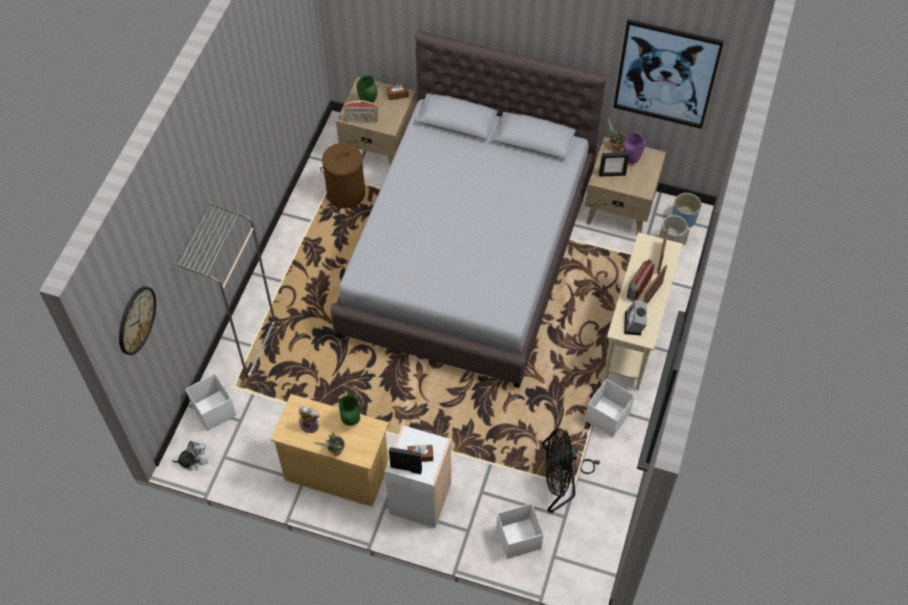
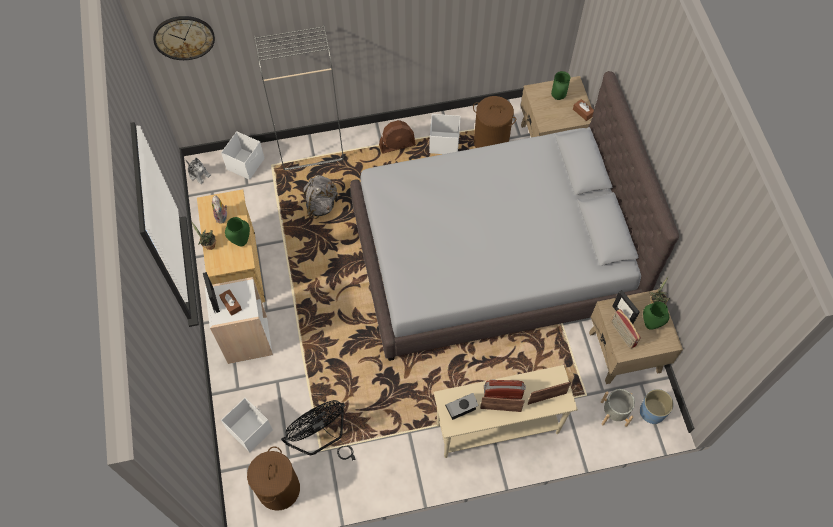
camera: 60 degrees right, 5 degrees up
radio [344,100,378,123] -> radio moved to [611,309,641,349]
white storage box [585,379,635,437] -> white storage box moved to [429,114,461,154]
picture [613,19,724,129] -> none
purple vase [623,132,646,164] -> green vase [643,301,669,330]
none -> brown laundry basket [247,447,300,511]
none -> grey backpack [303,175,339,219]
none -> brown fan [379,120,416,154]

